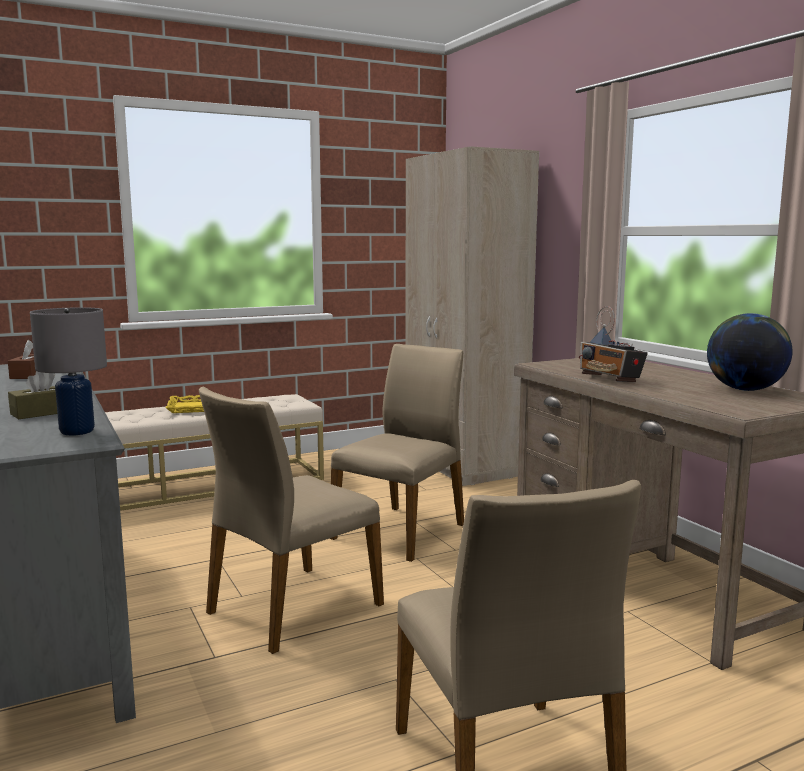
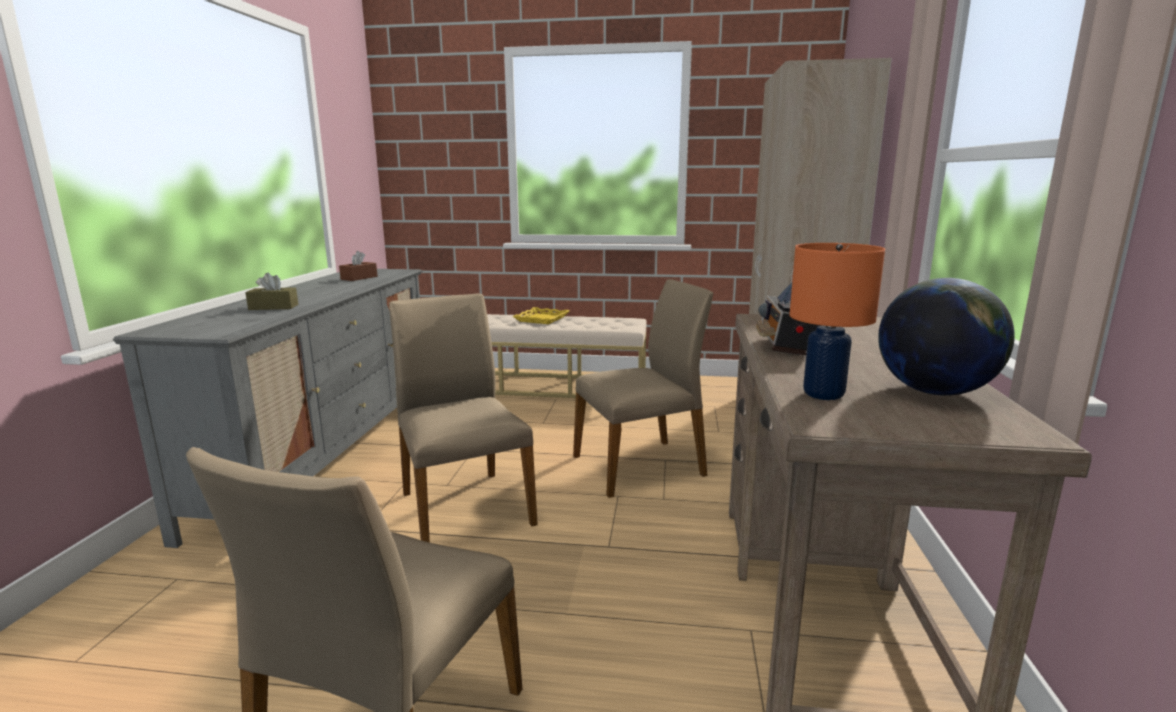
camera: 35 degrees right, 5 degrees up
grey table lamp [30,307,107,436] -> none
beige chair [199,387,384,654] -> beige chair turned 75 degrees clockwise [389,294,538,542]
none -> orange table lamp [789,243,885,400]

